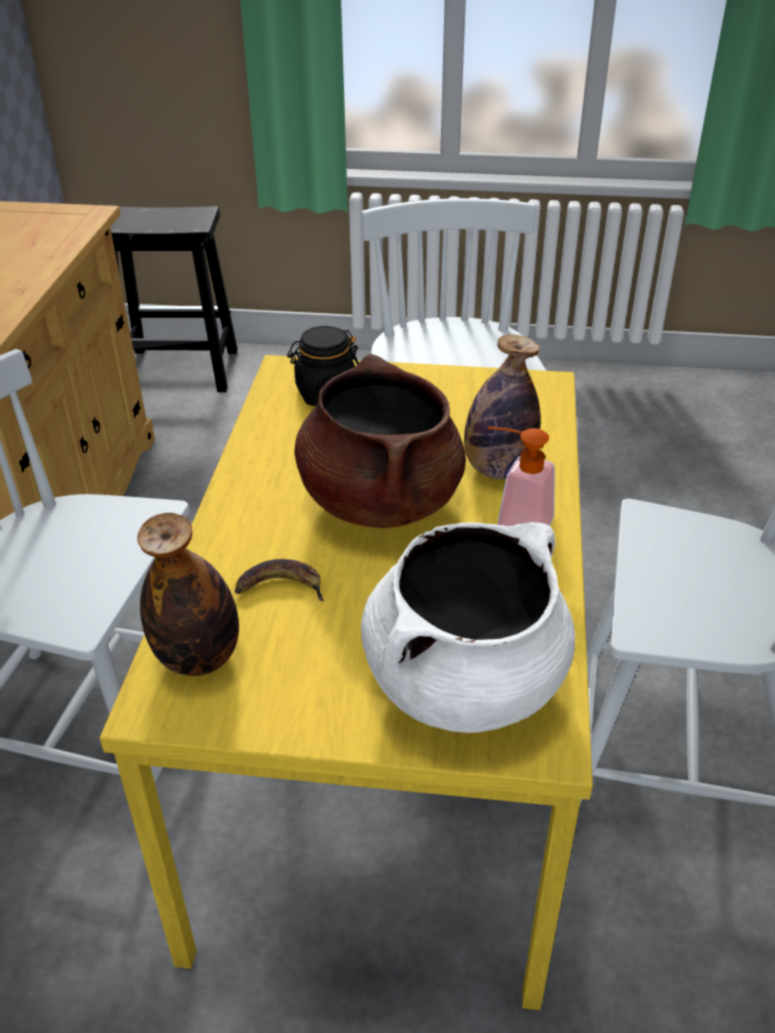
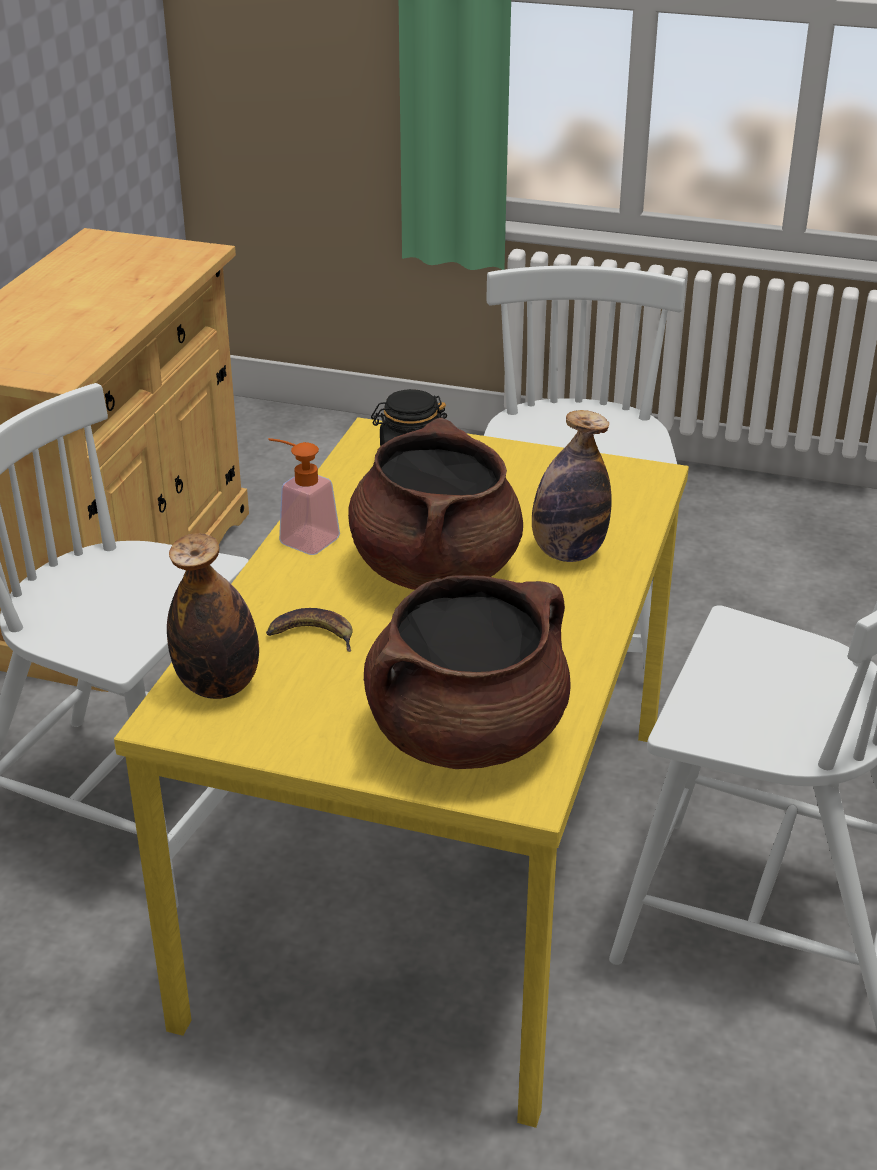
camera: 10 degrees right, 5 degrees down
black stool [110,206,238,392] -> none
white cooking pot [361,522,575,733] -> brown cooking pot [364,575,571,769]
soap dispenser [488,427,555,526] -> soap dispenser moved to [269,438,340,555]

